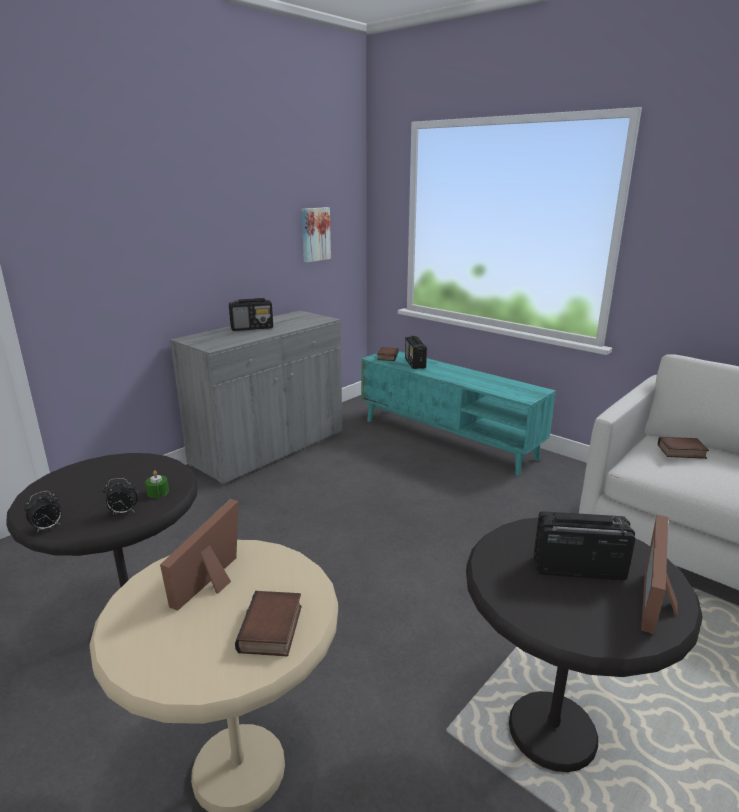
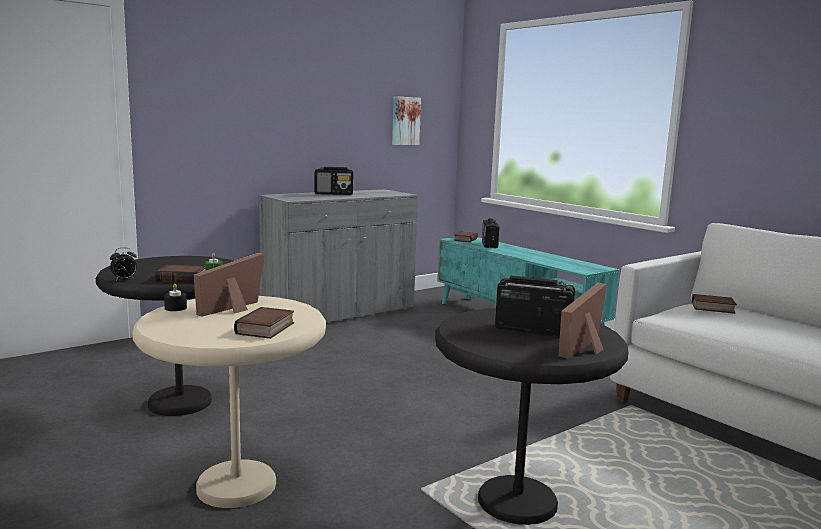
camera: 10 degrees right, 10 degrees down
alarm clock [103,478,138,514] -> book [155,265,207,283]
none -> black candle [164,284,187,311]

